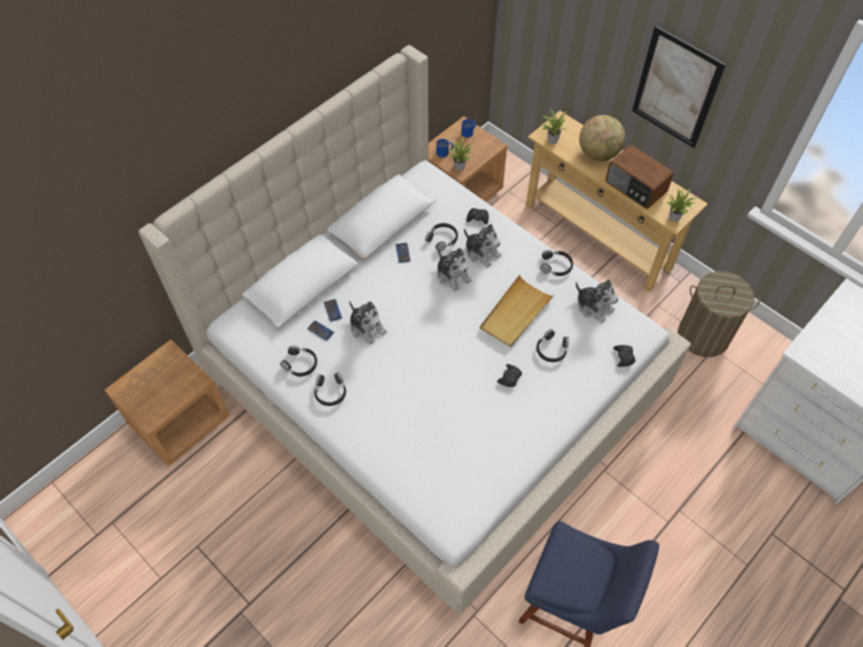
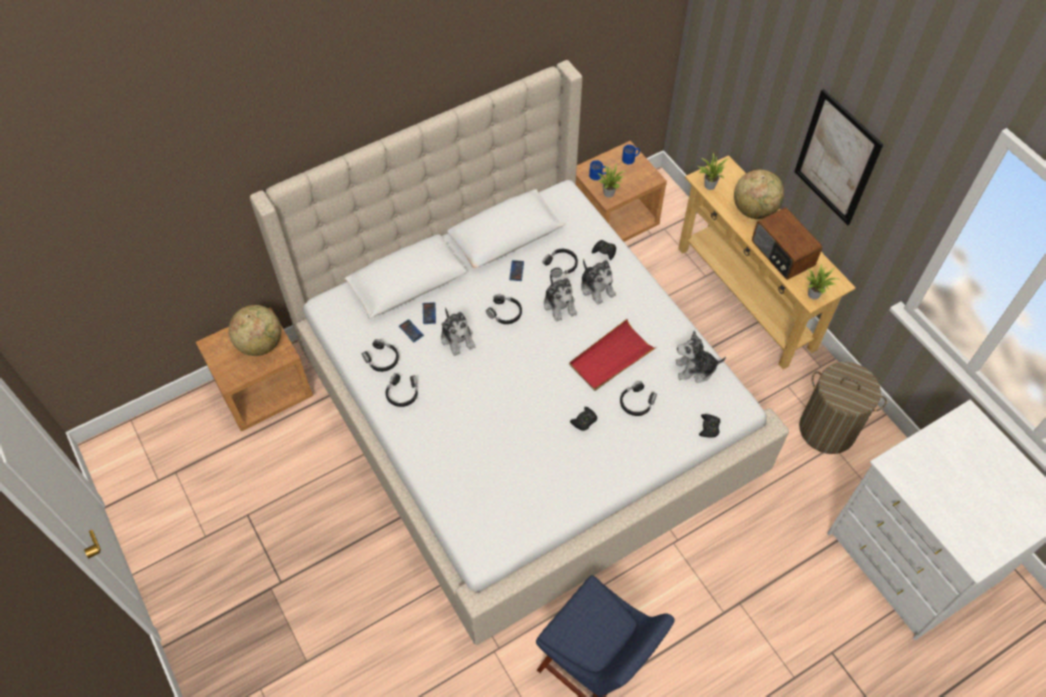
camera: 15 degrees right, 0 degrees up
beige tray [480,275,554,348] -> red tray [569,319,656,391]
black headphones [540,250,573,276] -> black headphones moved to [486,294,522,324]
plush toy [576,279,619,323] -> plush toy turned 120 degrees clockwise [676,331,726,383]
none -> globe [229,305,281,356]

